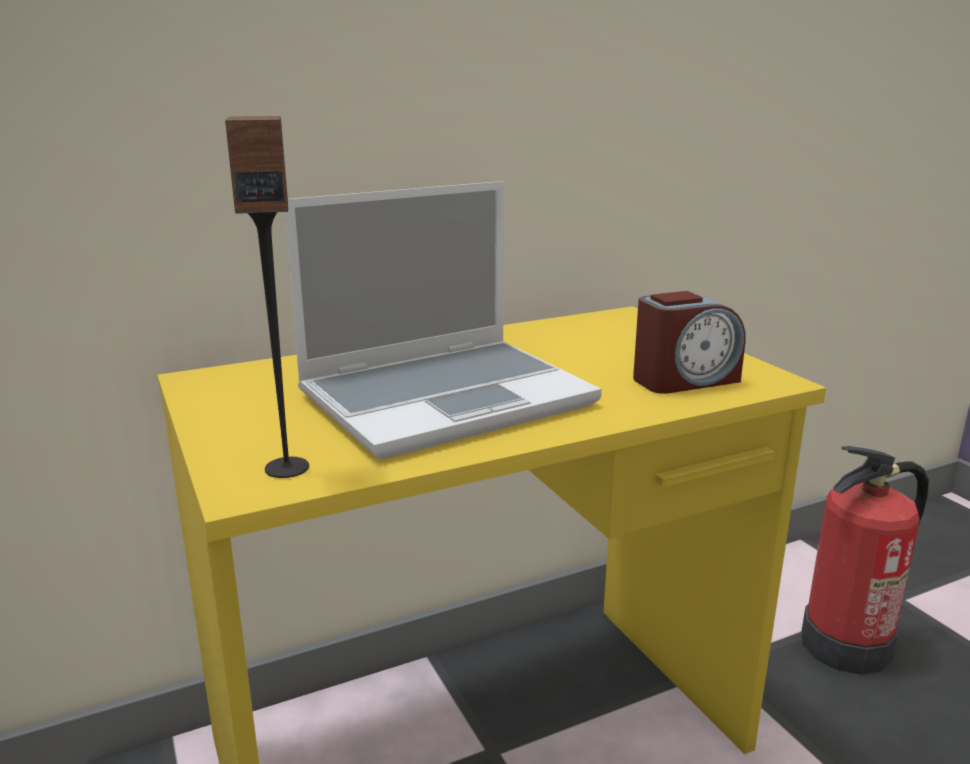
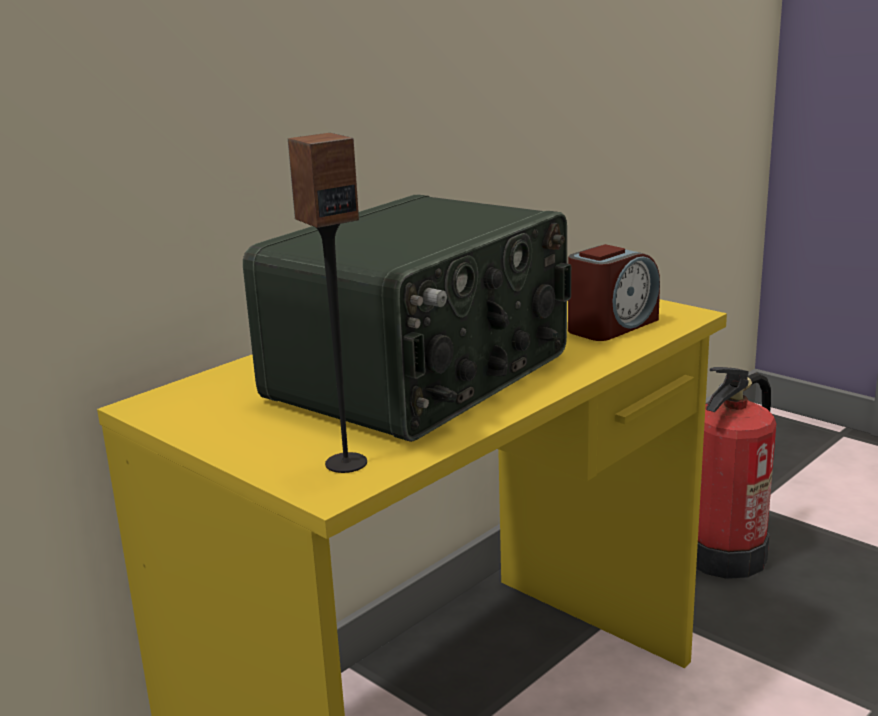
camera: 20 degrees left, 0 degrees up
laptop [285,181,602,459] -> radio [243,195,571,442]

